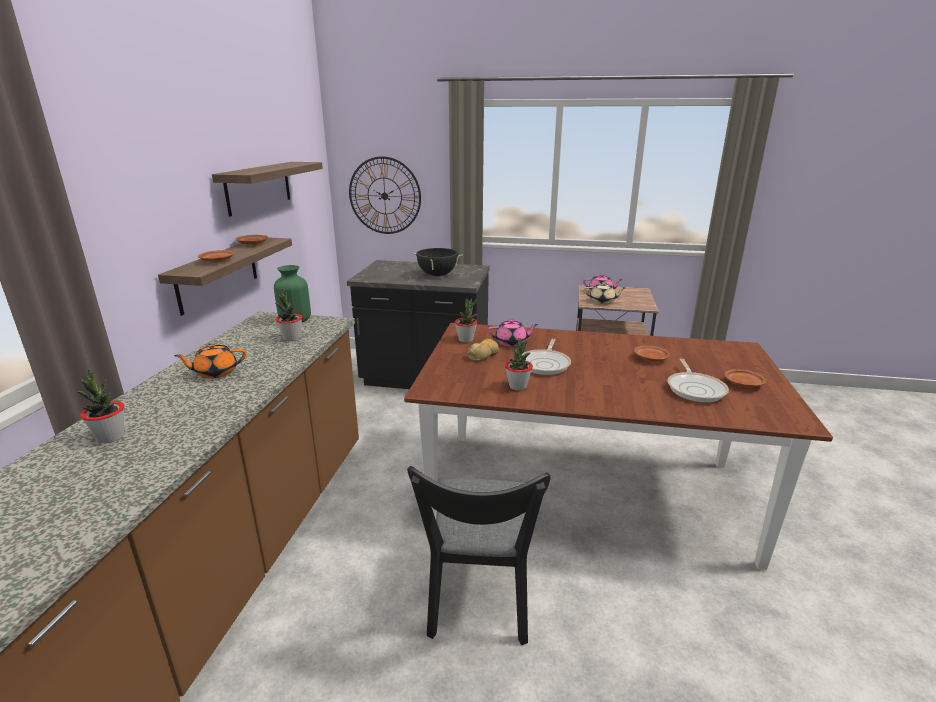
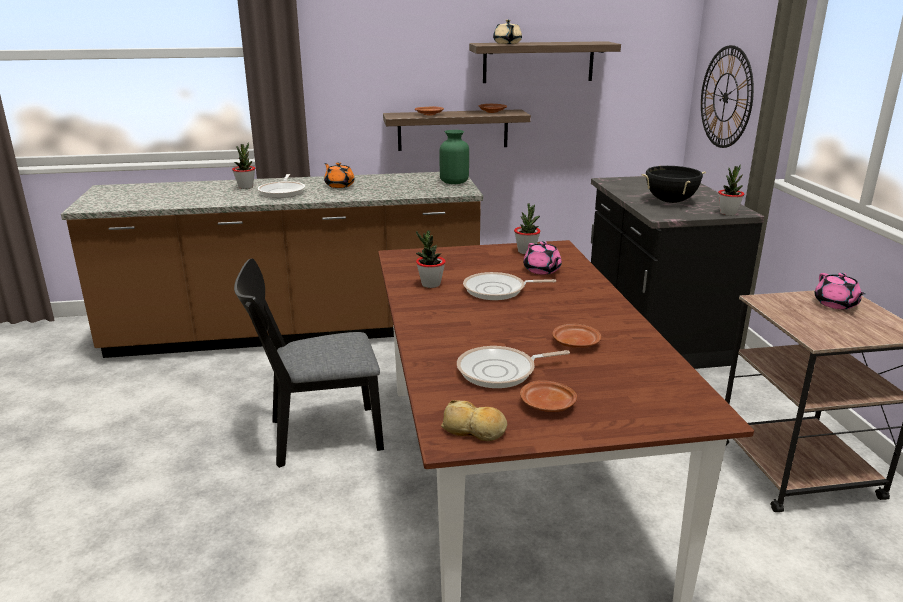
camera: 70 degrees right, 0 degrees up
potted plant [275,288,302,341] -> potted plant moved to [718,165,744,215]
bread [467,339,499,362] -> bread moved to [441,400,507,441]
beige teapot [584,282,625,304] -> beige teapot moved to [493,19,522,44]
none -> frying pan [258,174,305,198]

